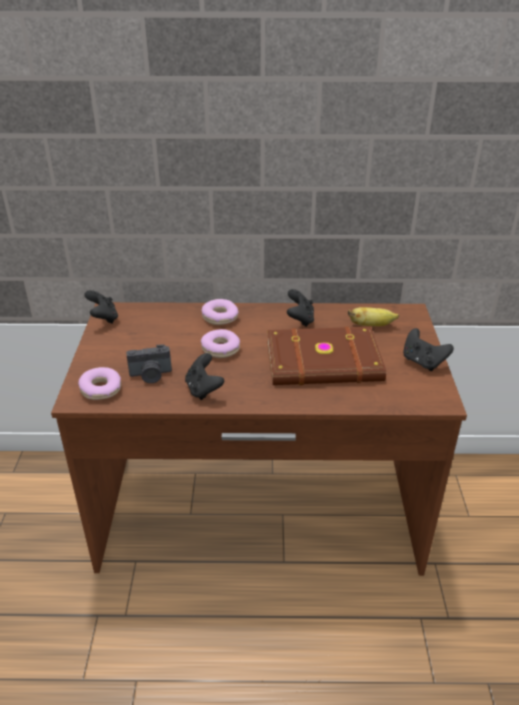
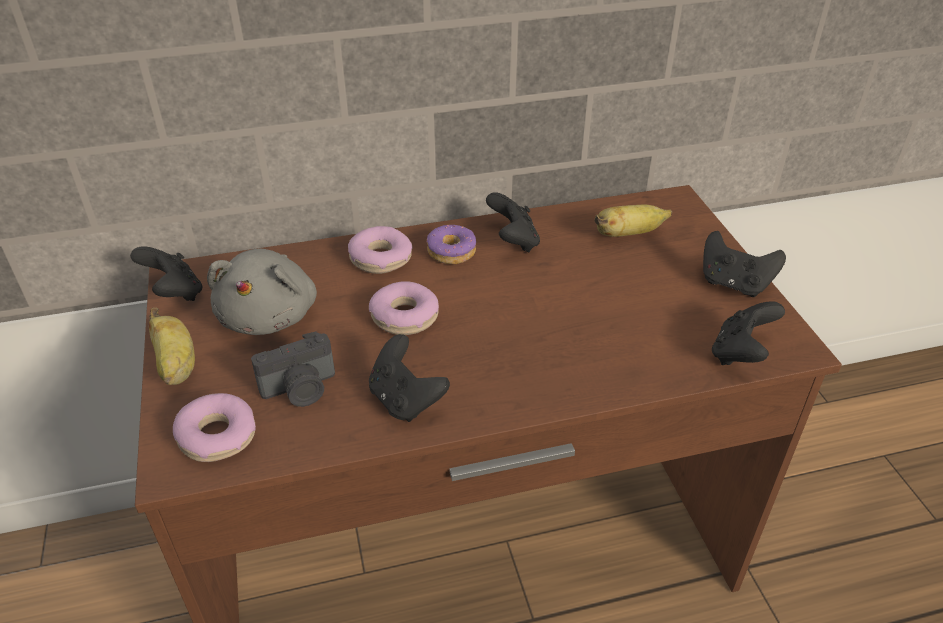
camera: 15 degrees left, 5 degrees up
brown book [267,327,386,385] -> none
none -> banana [149,308,195,385]
none -> grey plush toy [207,249,317,335]
none -> donut [427,224,476,264]
none -> black game controller [712,301,785,365]

